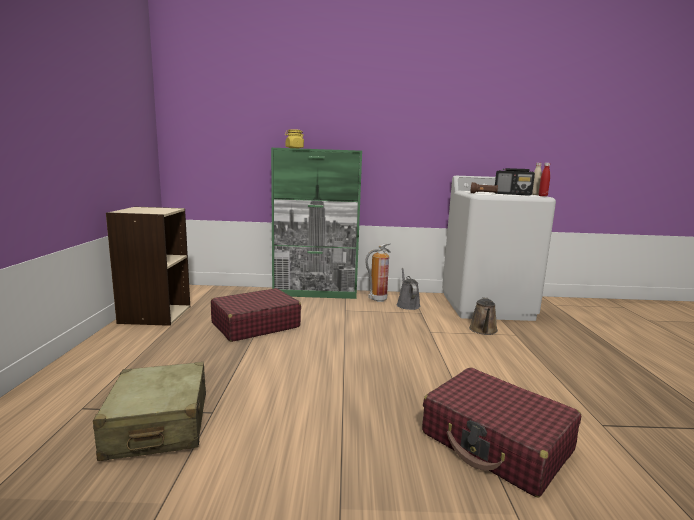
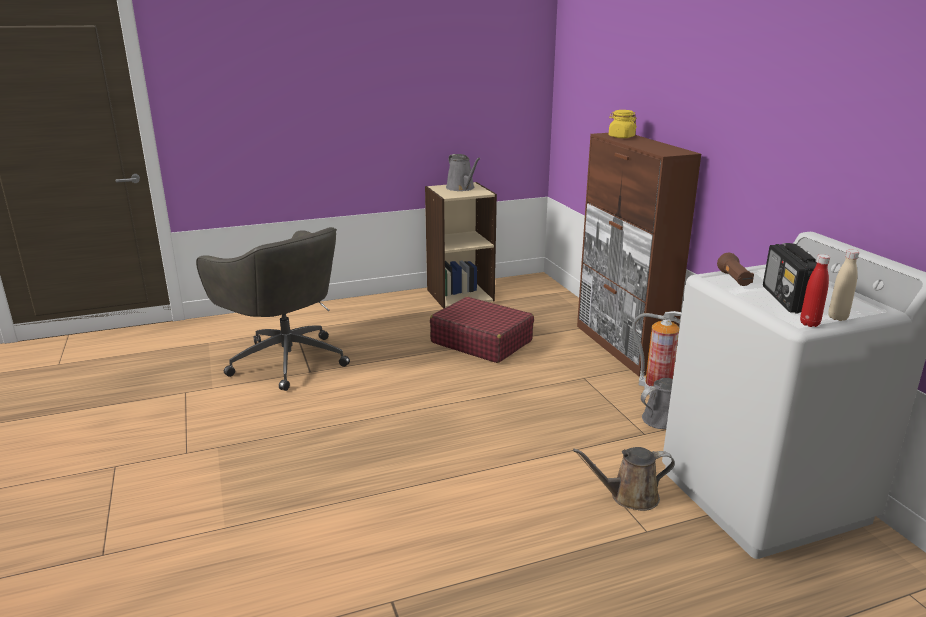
camera: 70 degrees right, 10 degrees up
beige suitcase [93,362,206,461] -> grey office chair [196,227,350,391]
green cabinet [271,148,362,299] -> brown cabinet [577,133,701,377]
red suitcase [422,367,581,497] -> none
none -> grey watering can [446,154,480,191]

